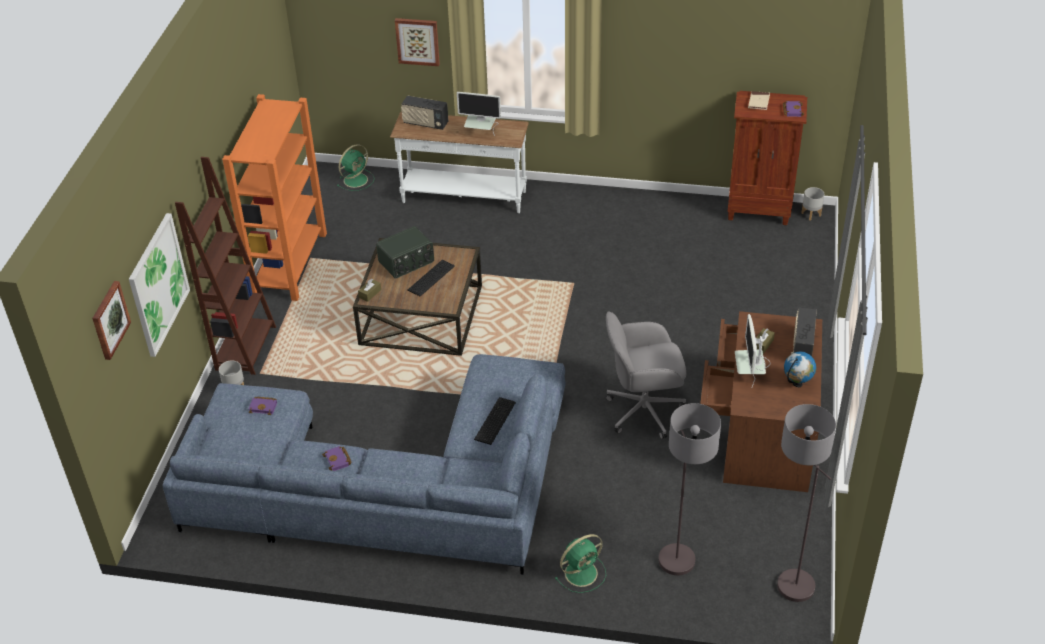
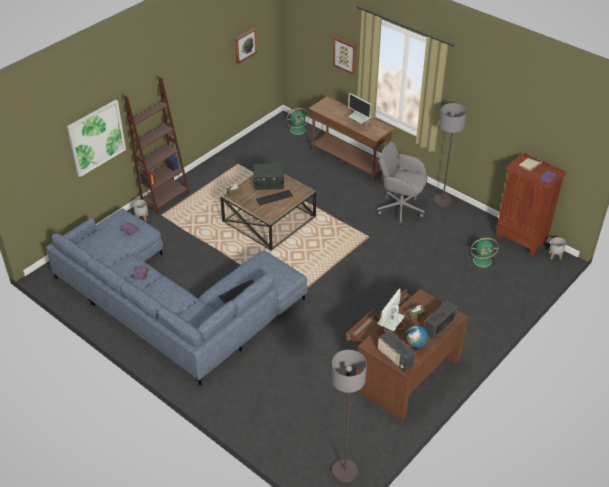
camera: 30 degrees right, 0 degrees up
picture [92,281,131,360] -> picture moved to [235,28,257,64]
orange bookcase [222,94,327,301] -> none
white console table [390,112,529,213] -> brown console table [308,96,394,184]
radio [401,95,449,130] -> radio moved to [378,331,416,372]
green fan [555,534,606,593] -> green fan moved to [467,238,499,270]
grey office chair [606,311,686,439] -> grey office chair moved to [377,142,428,225]
grey floor lamp [658,403,721,575] -> grey floor lamp moved to [433,103,467,208]

